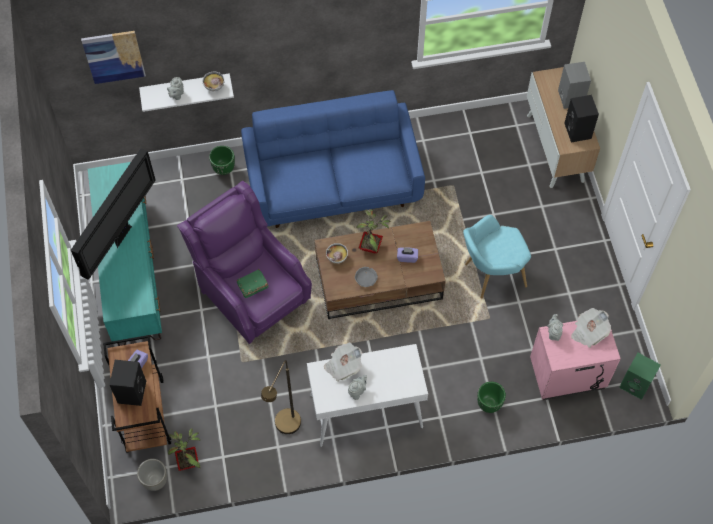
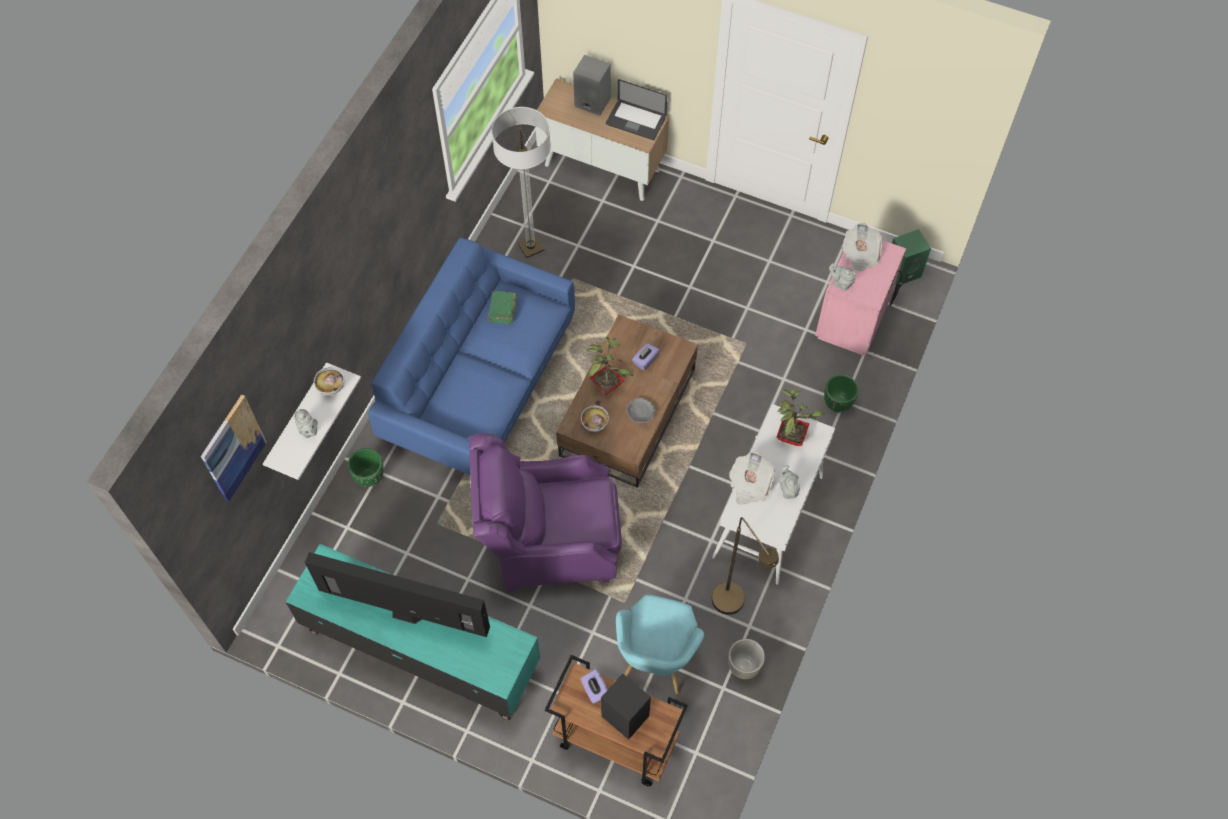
camera: 55 degrees left, 0 degrees up
television [71,148,156,280] -> television turned 45 degrees counterclockwise [305,552,490,637]
grey planter [137,459,167,491] -> grey planter moved to [728,639,765,679]
potted plant [168,428,201,471] -> potted plant moved to [776,387,825,446]
green book [237,269,269,298] -> green book moved to [488,291,517,325]
turquoise armchair [463,215,531,298] -> turquoise armchair moved to [616,595,704,694]
black speaker [564,95,599,143] -> laptop [606,79,667,140]
none -> floor lamp [492,107,551,258]

